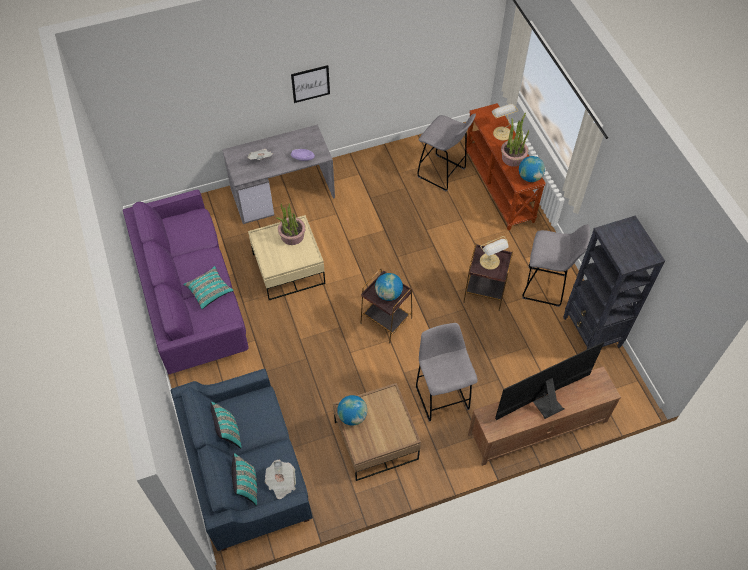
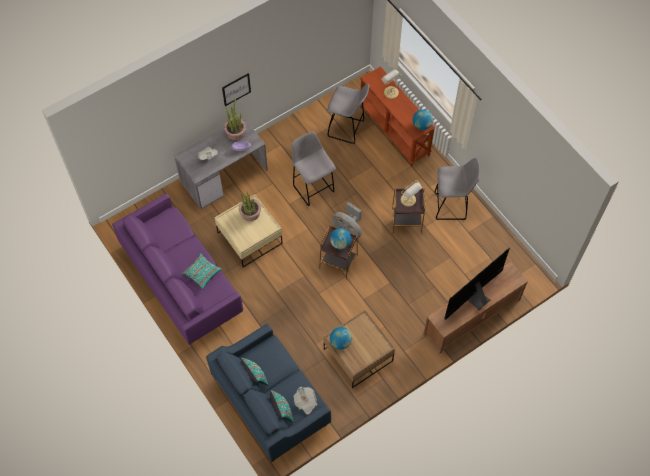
camera: 15 degrees left, 5 degrees up
grey stool [416,323,478,422] -> grey stool moved to [291,132,336,207]
potted plant [501,113,529,167] -> potted plant moved to [224,99,246,140]
black bookcase [563,216,665,349] -> none
none -> grey fan [332,202,362,238]

